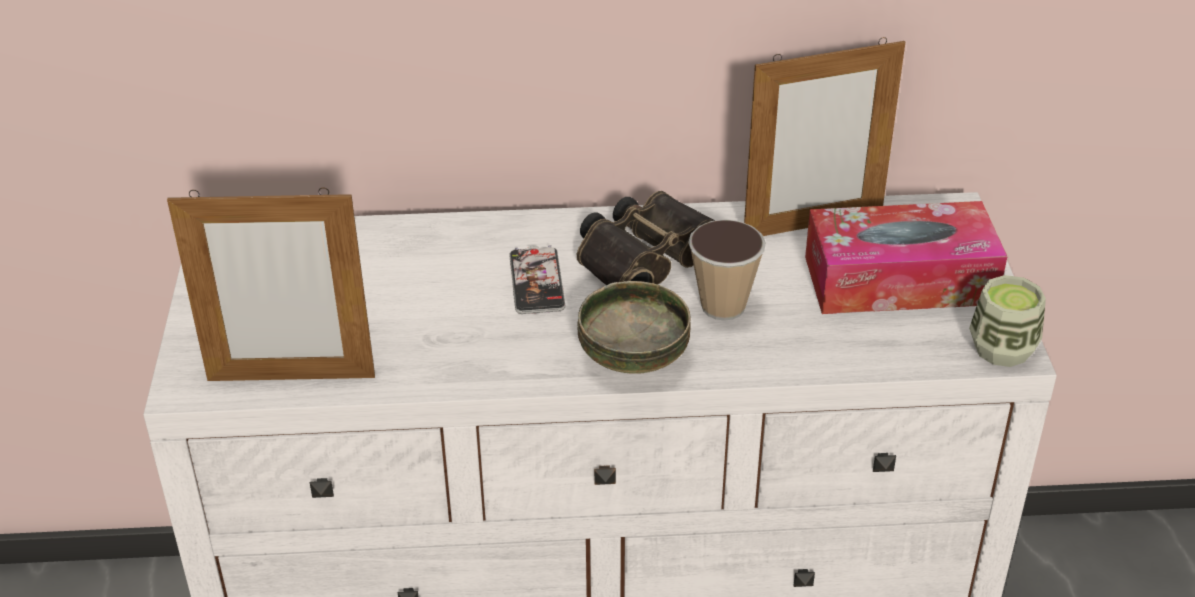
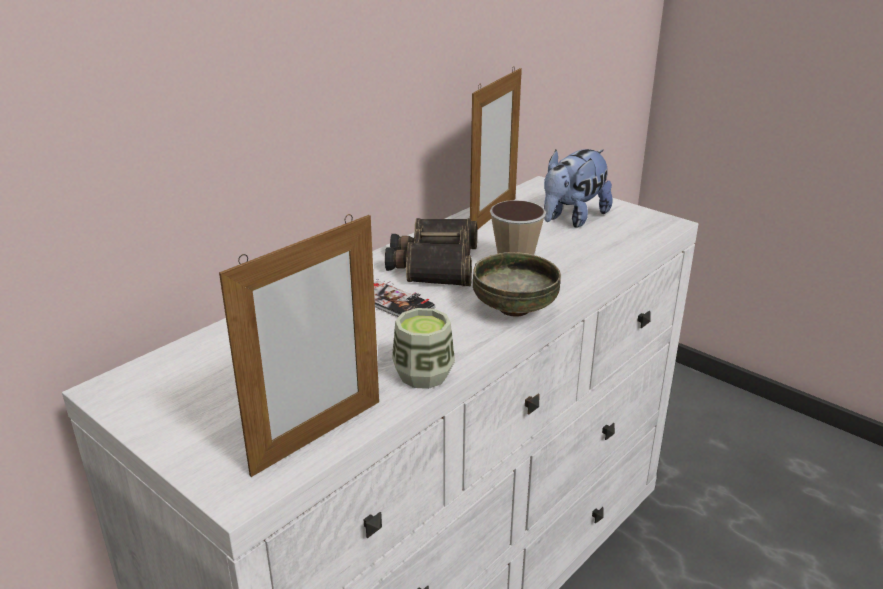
camera: 45 degrees left, 10 degrees down
tissue box [805,201,1008,314] -> plush toy [544,149,612,228]
cup [969,275,1046,367] -> cup moved to [392,308,455,389]

